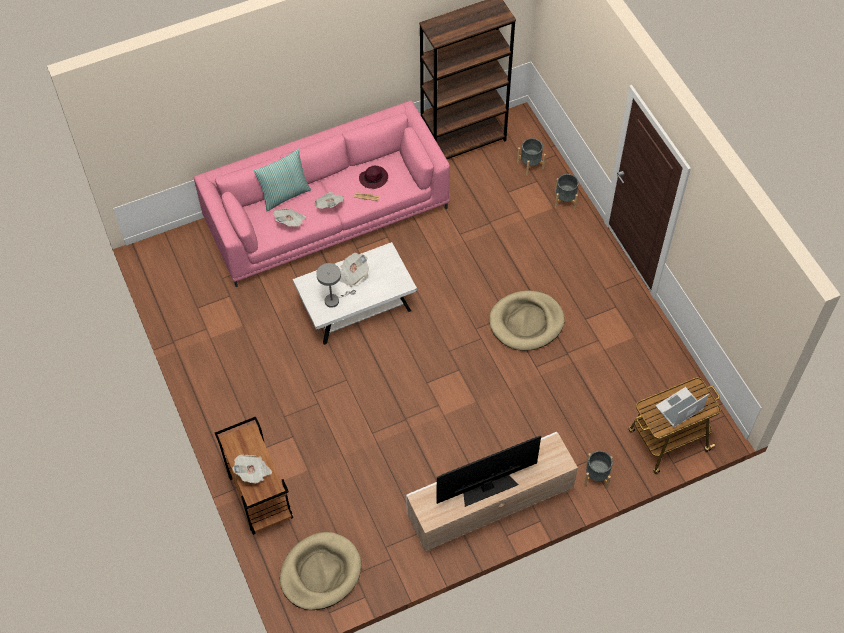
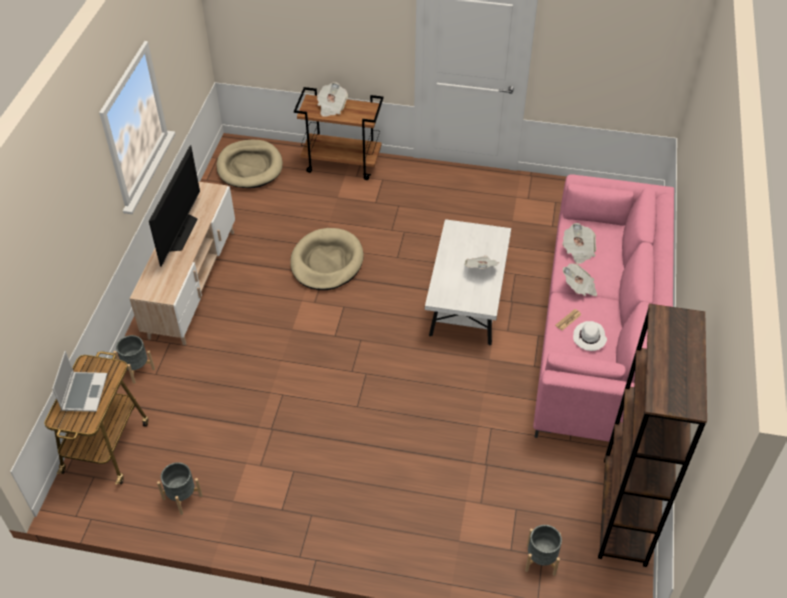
camera: 125 degrees right, 10 degrees down
pillow [254,148,311,211] -> none
grey table lamp [316,263,356,308] -> none
purple hat [359,166,388,189] -> white hat [573,321,607,351]
beige dog bed [489,291,565,351] -> beige dog bed moved to [290,228,364,290]
grey planter [555,174,579,210] -> grey planter moved to [157,462,203,515]

